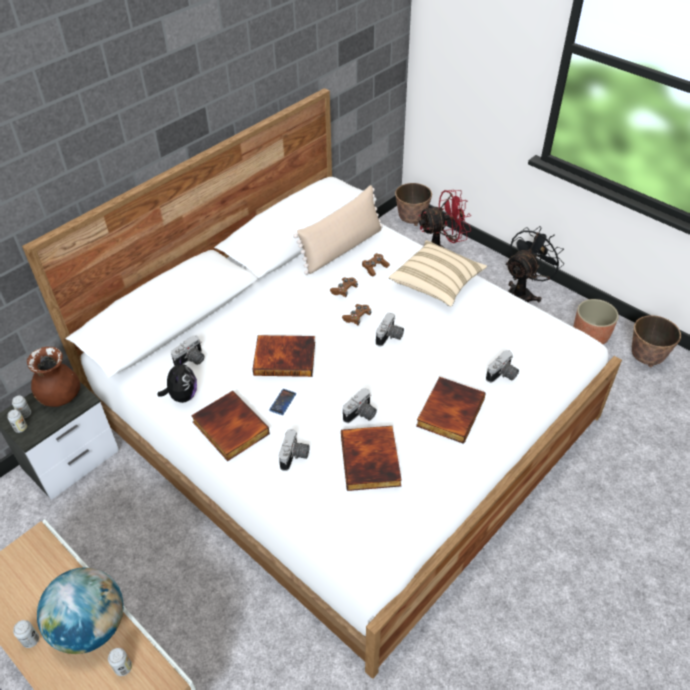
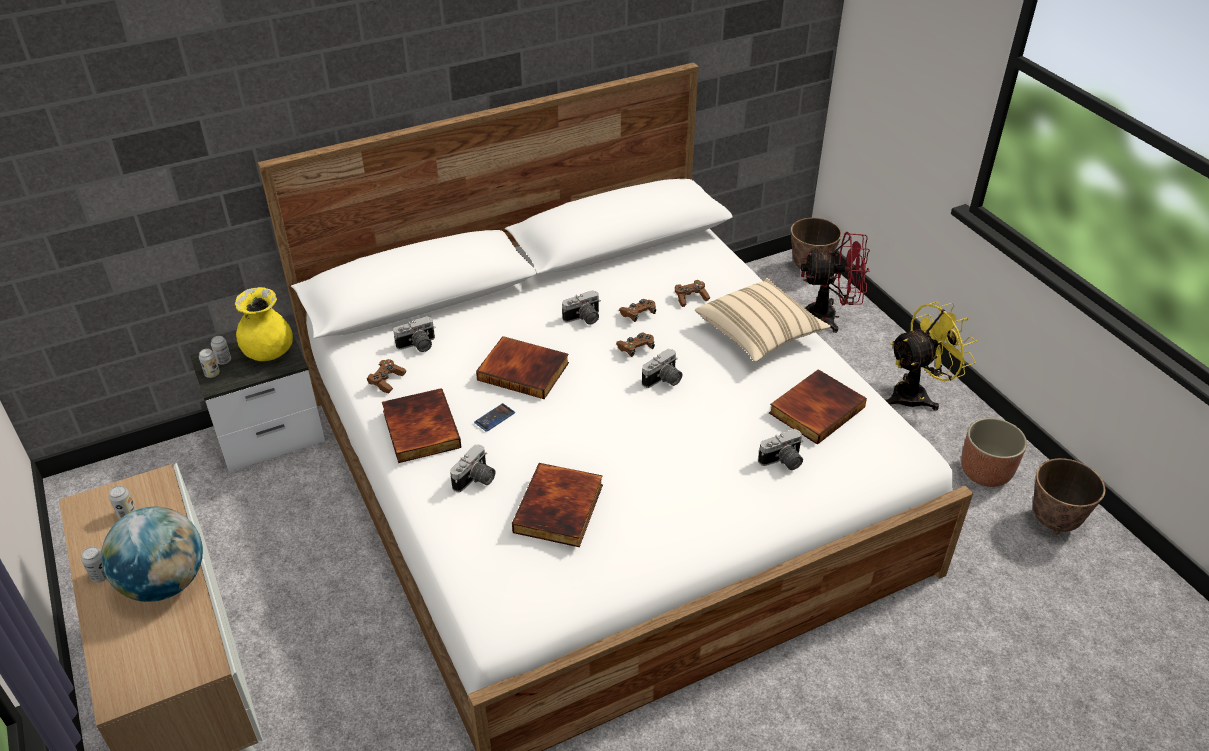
camera: 20 degrees right, 5 degrees down
brown vase [27,347,80,407] -> yellow vase [235,287,293,361]
can [108,648,132,676] -> can moved to [109,485,136,519]
plush toy [158,357,197,403] -> brown game controller [367,359,406,393]
beige pillow [293,185,383,275] -> none
camera [343,388,377,423] -> camera moved to [562,290,601,325]
book [416,377,486,444] -> book moved to [769,369,867,445]
black fan [506,226,564,302] -> yellow fan [885,302,977,411]

